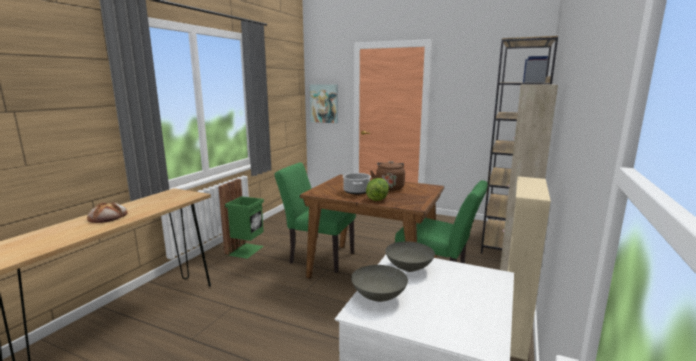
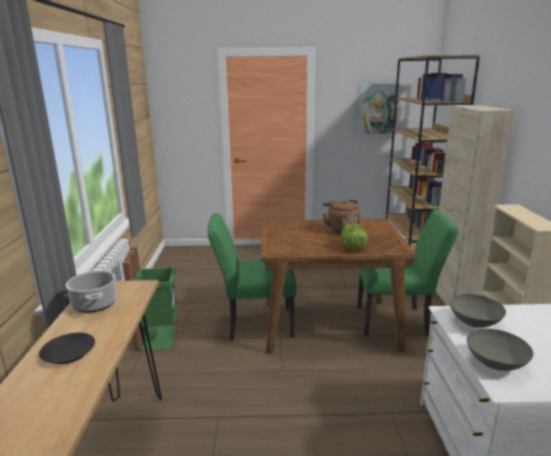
camera: 25 degrees left, 5 degrees up
bread [87,202,128,223] -> black plate [39,333,95,364]
picture [309,84,338,123] -> picture moved to [357,83,400,134]
cooking pot [343,173,371,195] -> cooking pot moved to [66,271,117,313]

